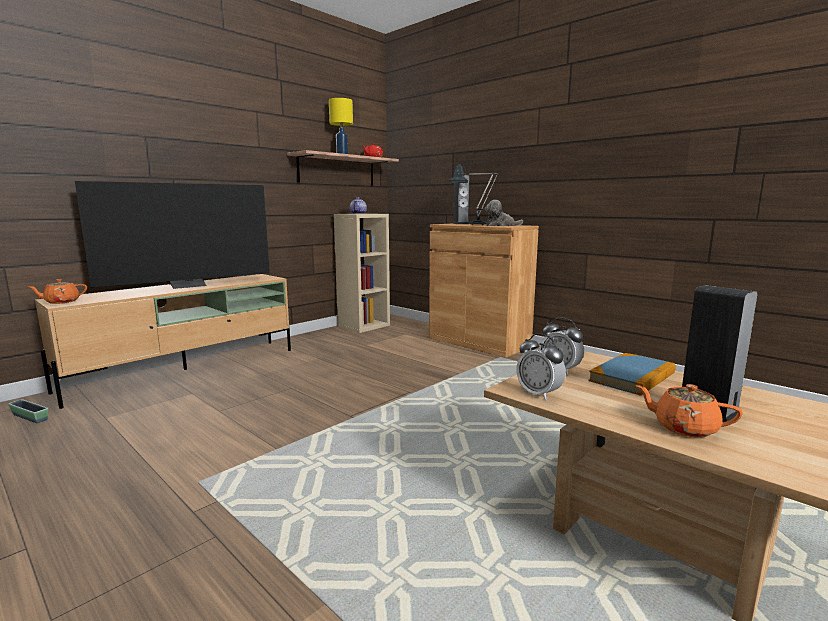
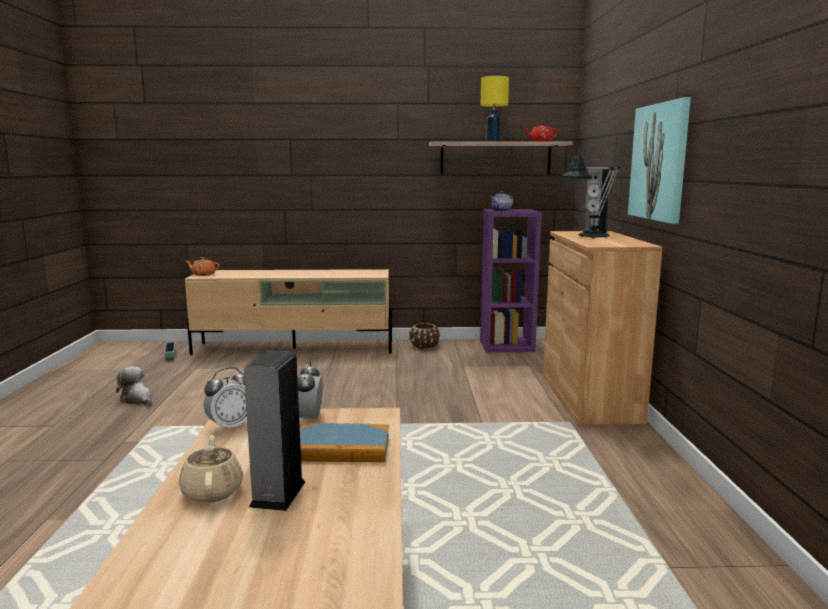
camera: 45 degrees right, 0 degrees up
television [75,181,270,289] -> none
beige bookcase [334,213,390,333] -> purple bookcase [480,209,542,352]
plush toy [485,200,523,226] -> plush toy moved to [116,366,152,405]
alarm clock [516,334,566,400] -> alarm clock turned 135 degrees counterclockwise [204,367,247,433]
orange teapot [635,384,743,438] -> beige teapot [179,435,243,503]
none -> brown planter [409,323,440,349]
none -> picture [628,97,691,224]

